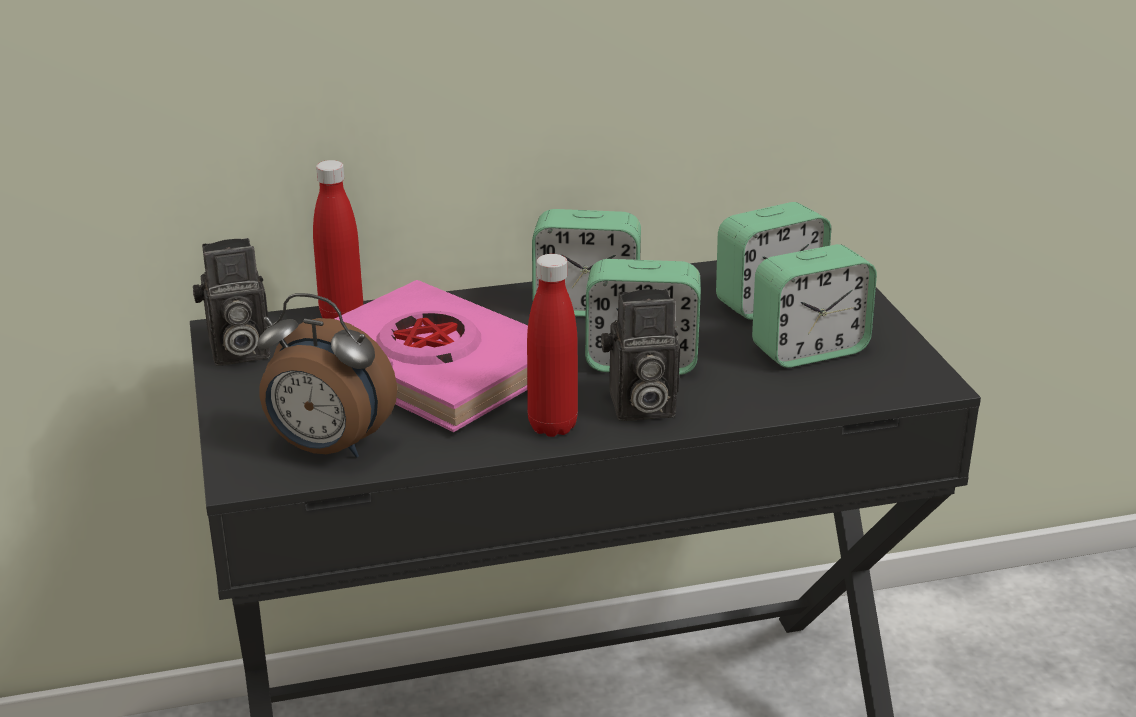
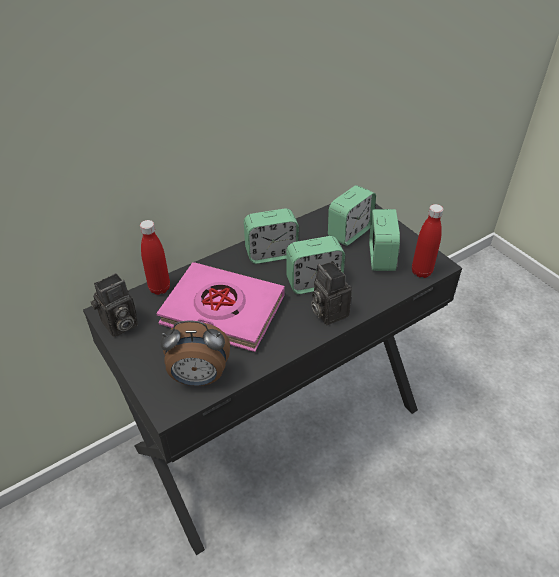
camera: 20 degrees left, 15 degrees up
red bottle [527,254,578,437] -> red bottle moved to [412,204,444,278]
camera [601,289,680,421] -> camera turned 90 degrees clockwise [311,261,352,325]
alarm clock [752,244,877,368] -> alarm clock turned 45 degrees counterclockwise [369,209,400,271]

